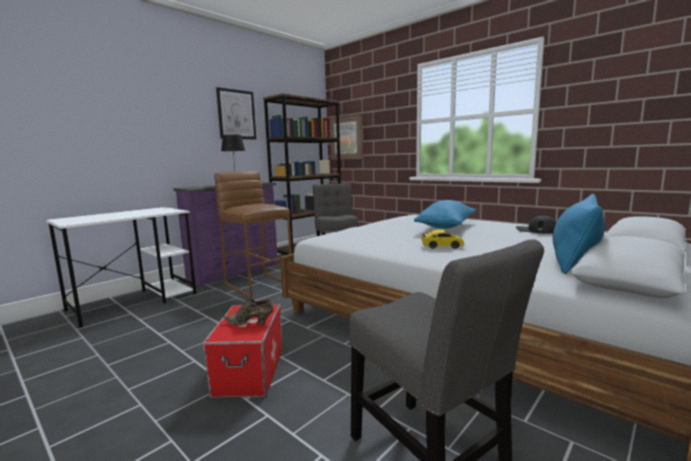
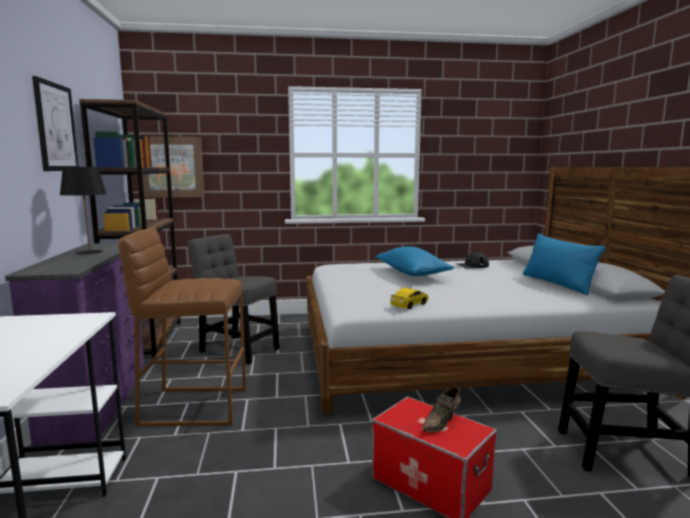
camera: 50 degrees left, 0 degrees up
toy car [421,230,464,249] -> toy car moved to [390,287,429,309]

